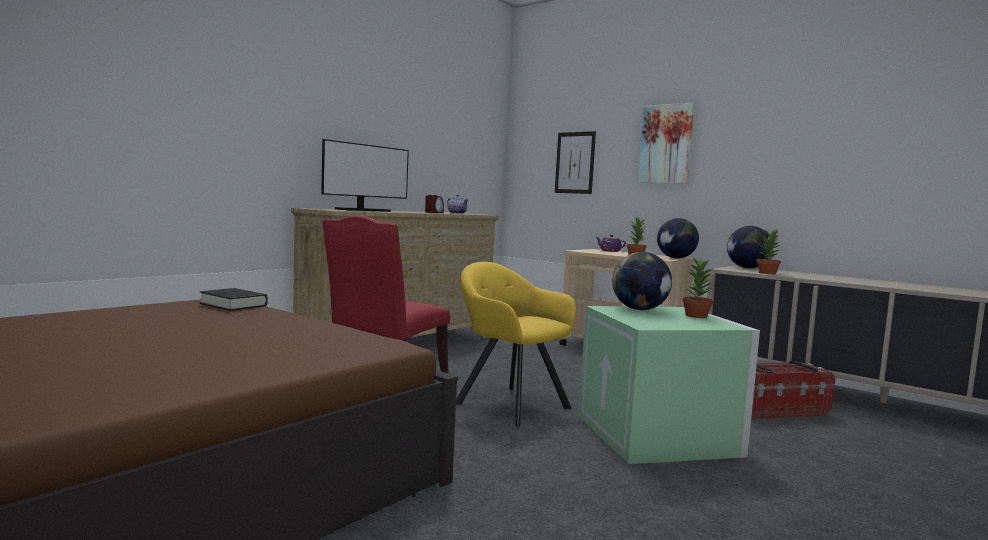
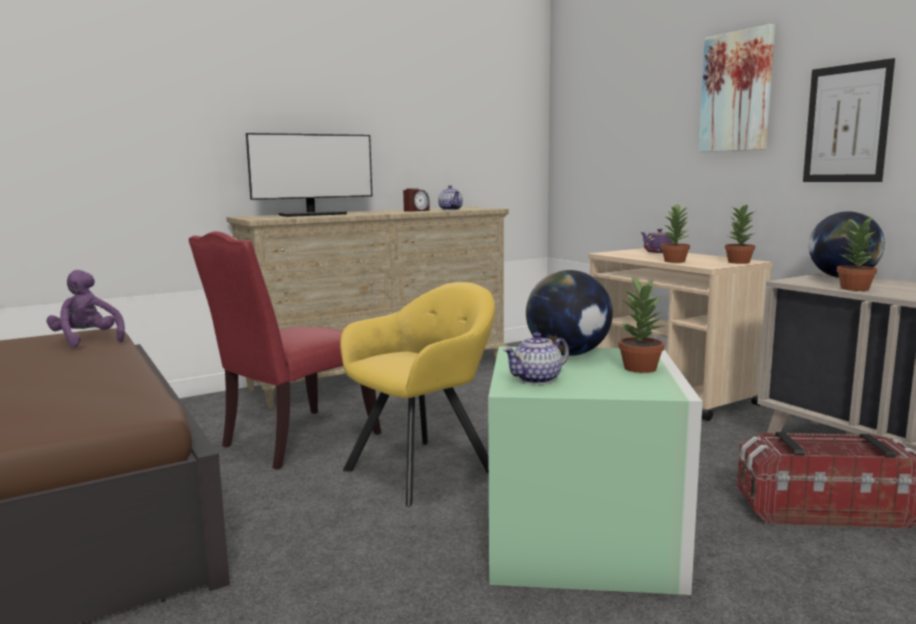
camera: 20 degrees right, 5 degrees up
black book [200,288,268,311] -> purple plush toy [47,270,125,348]
yellow armchair [456,262,576,427] -> yellow armchair turned 75 degrees clockwise [340,282,495,507]
picture [555,131,596,194] -> picture moved to [803,58,895,182]
globe [657,218,699,258] -> potted plant [725,204,756,264]
none -> teapot [503,332,569,384]

